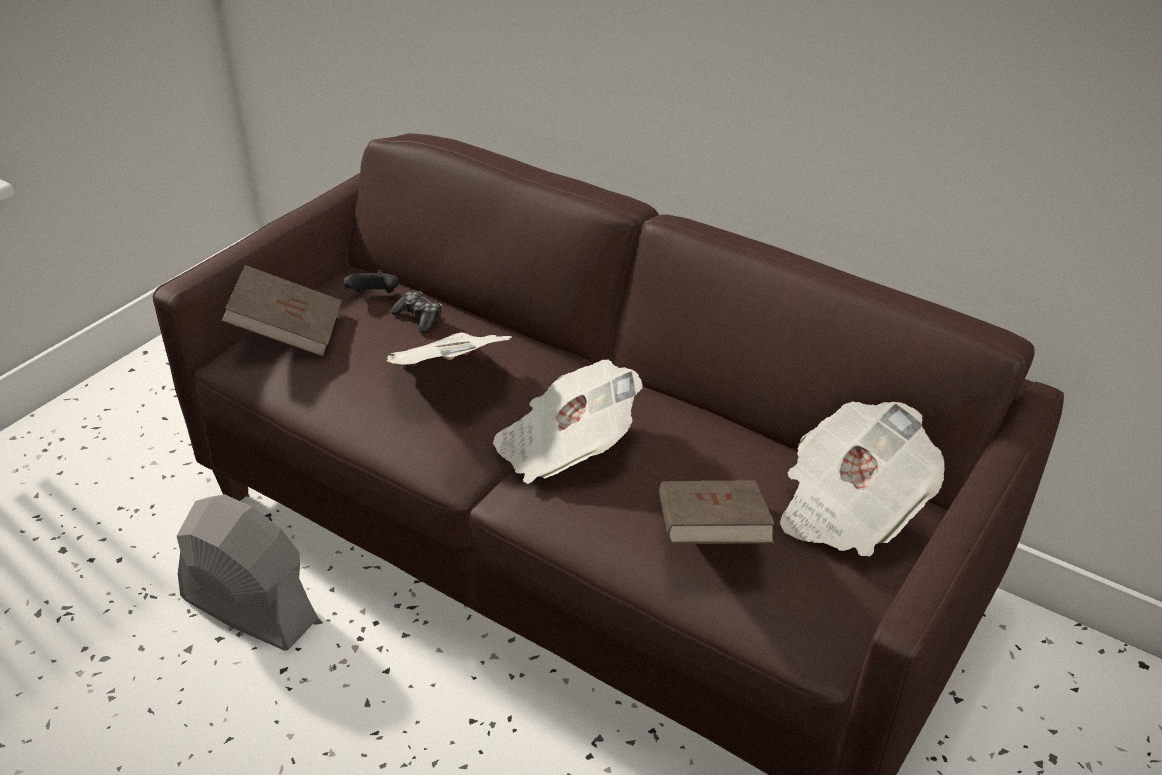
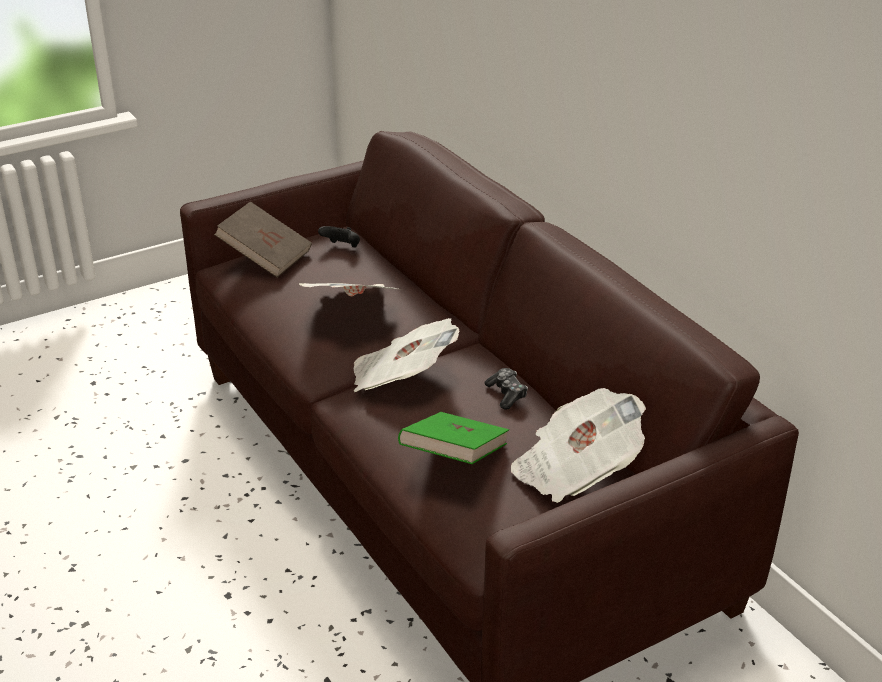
camera: 25 degrees right, 5 degrees down
grey fan [177,494,318,650] -> none
game controller [391,290,442,333] -> game controller moved to [485,368,528,410]
brown book [659,480,775,544] -> green book [398,412,509,464]

